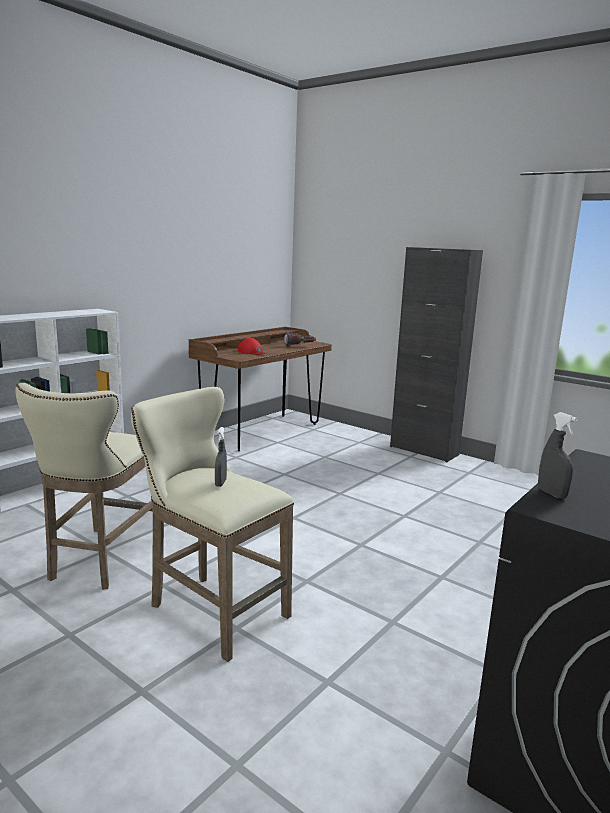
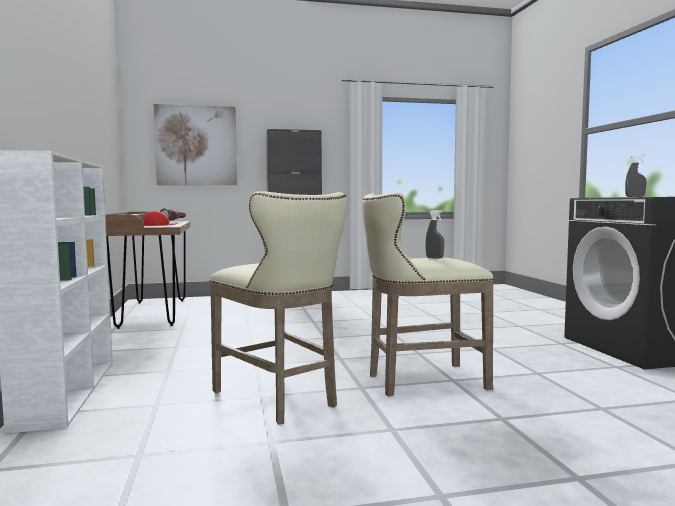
camera: 50 degrees left, 10 degrees down
none -> picture [154,104,237,185]

